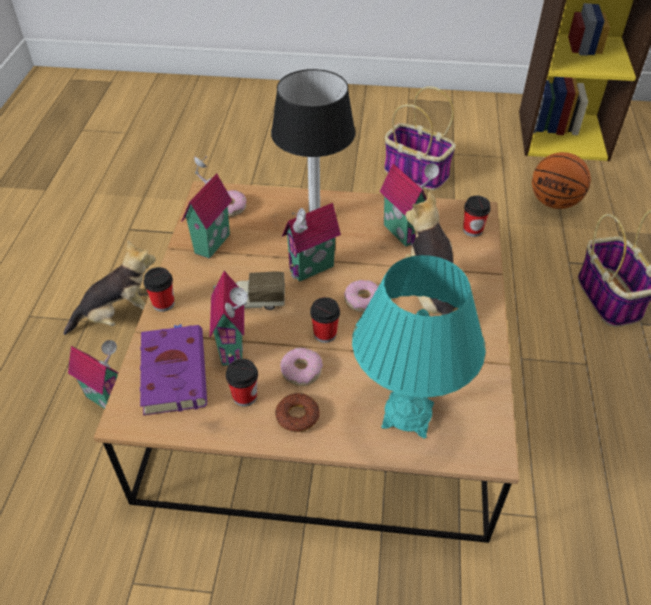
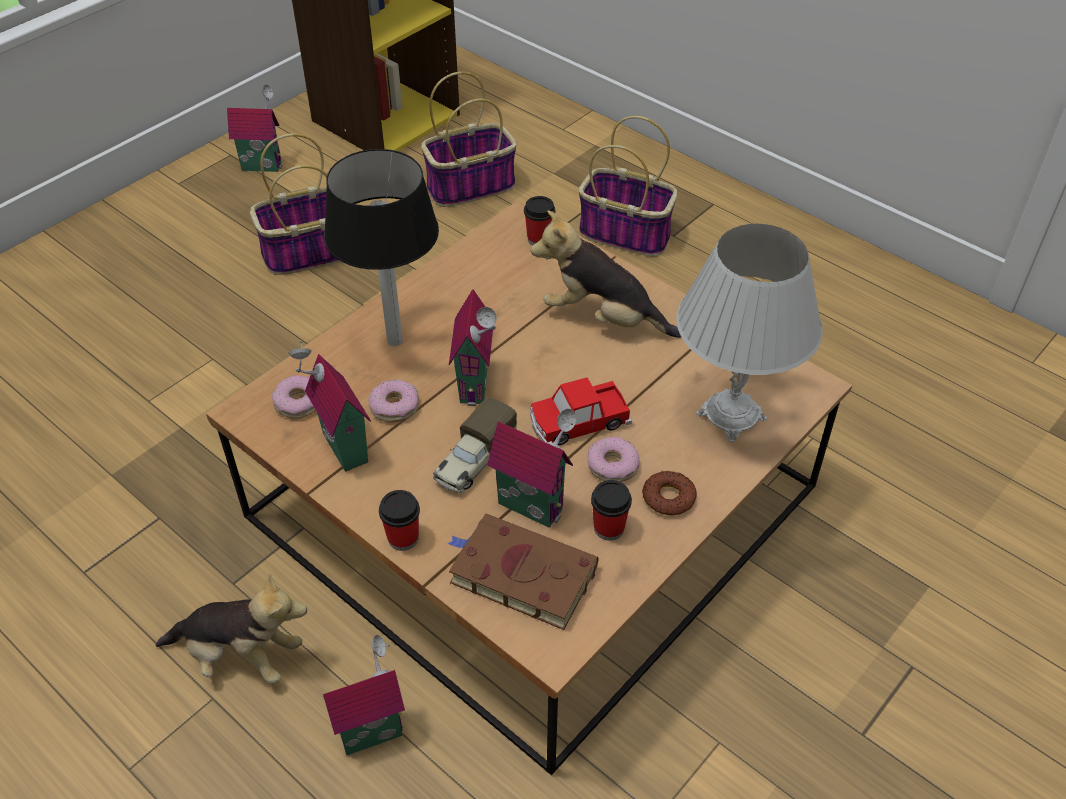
camera: 55 degrees left, 0 degrees up
plush toy [64,240,156,335] -> plush toy turned 90 degrees clockwise [155,573,307,683]
purple book [140,324,207,415] -> brown book [447,514,599,630]
cup [310,297,340,343] -> toy car [530,377,632,445]
donut [344,280,379,313] -> donut moved to [369,380,419,422]
turquoise table lamp [352,255,486,439] -> white table lamp [676,224,823,443]
toy house [379,163,439,247] -> toy house moved to [227,85,282,172]
basketball [532,152,591,209] -> basket [421,72,517,207]

